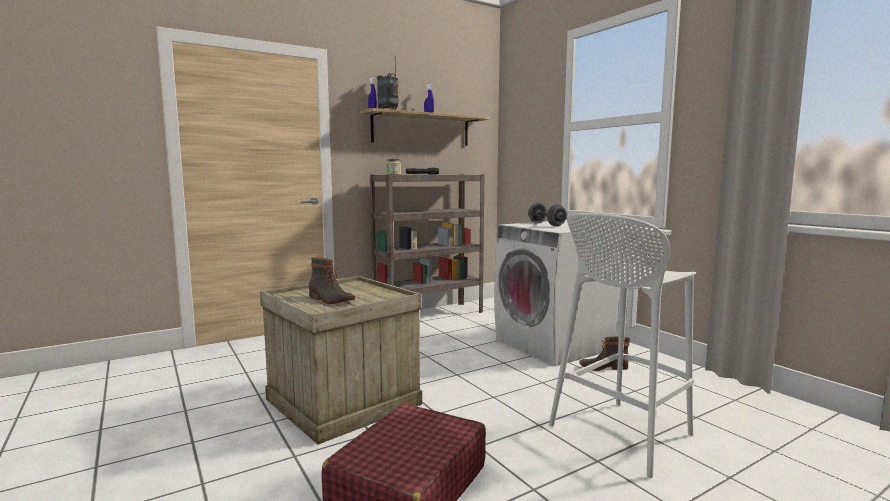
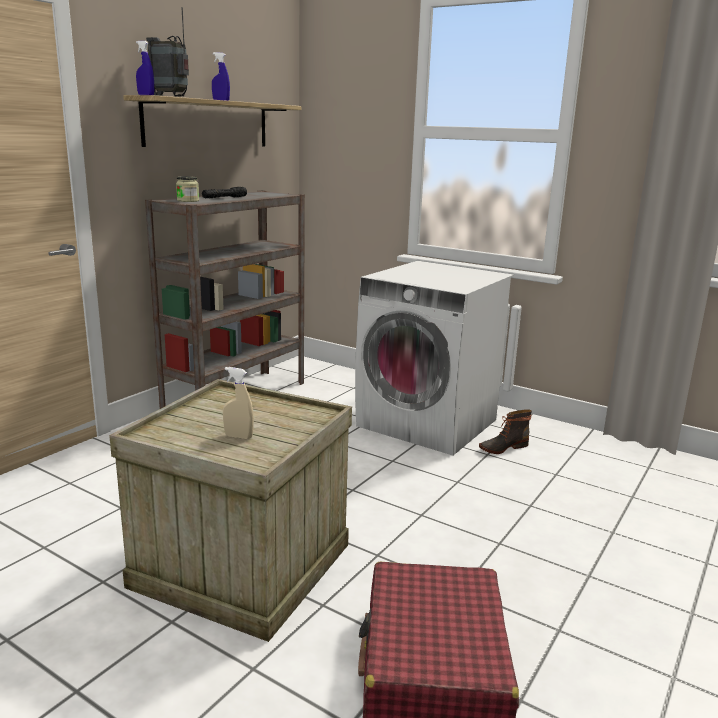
camera: 25 degrees left, 10 degrees up
boot [309,258,355,304] -> beige spray bottle [223,367,254,439]
grey dumbbell [528,203,567,226] -> none
white stool [549,213,696,478] -> none

